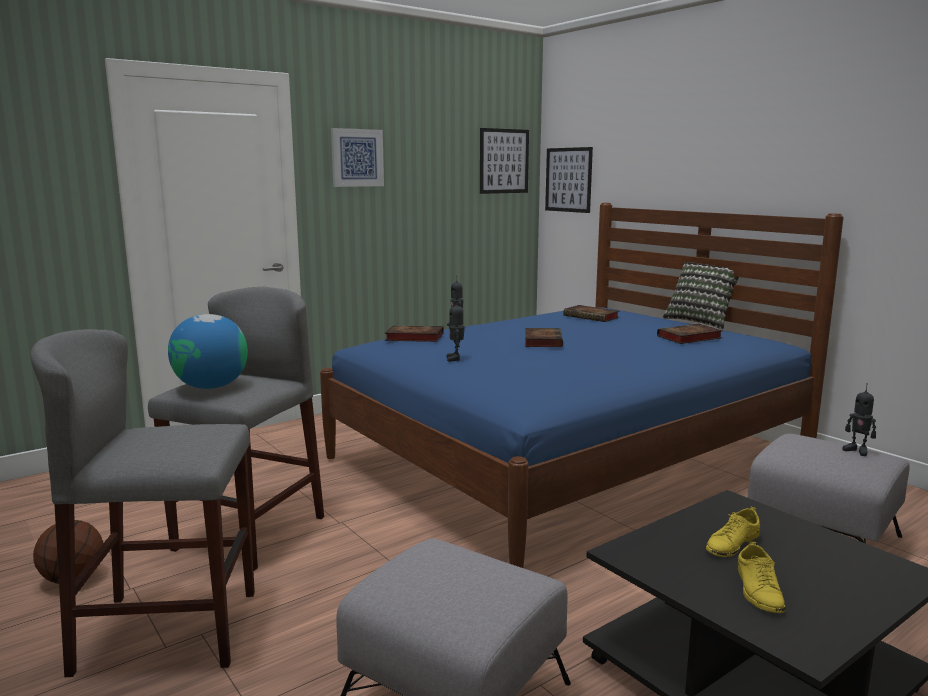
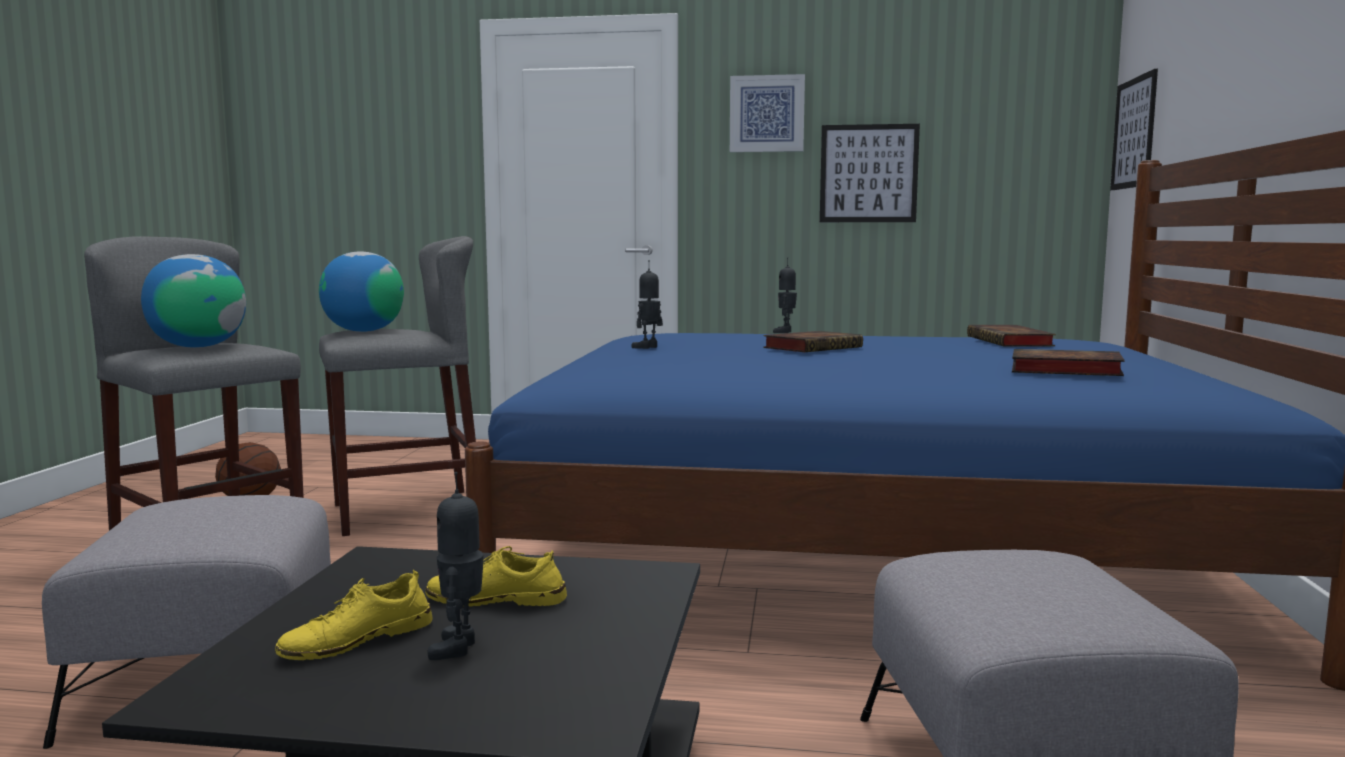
camera: 45 degrees right, 5 degrees down
book [385,325,444,342] -> none
picture [480,128,529,194] -> picture moved to [820,124,920,222]
pillow [663,262,739,330] -> none
toy robot [842,383,876,456] -> toy robot moved to [427,472,483,660]
none -> globe [141,254,246,348]

